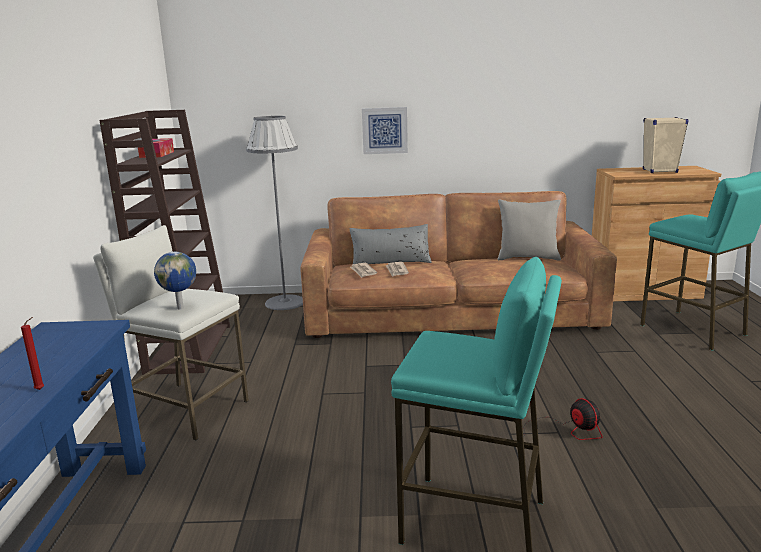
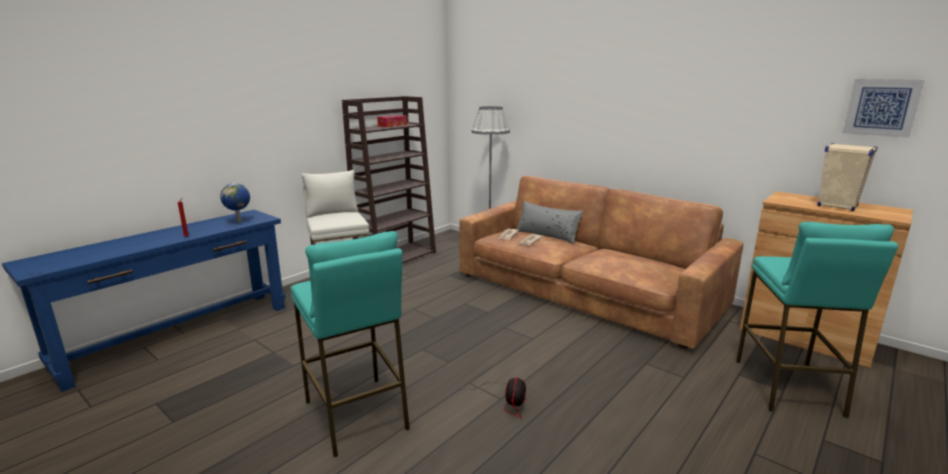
camera: 40 degrees right, 0 degrees up
globe [154,252,196,309] -> globe moved to [220,183,250,223]
picture [362,107,408,154] -> picture moved to [843,79,925,138]
grey pillow [498,200,561,260] -> none

